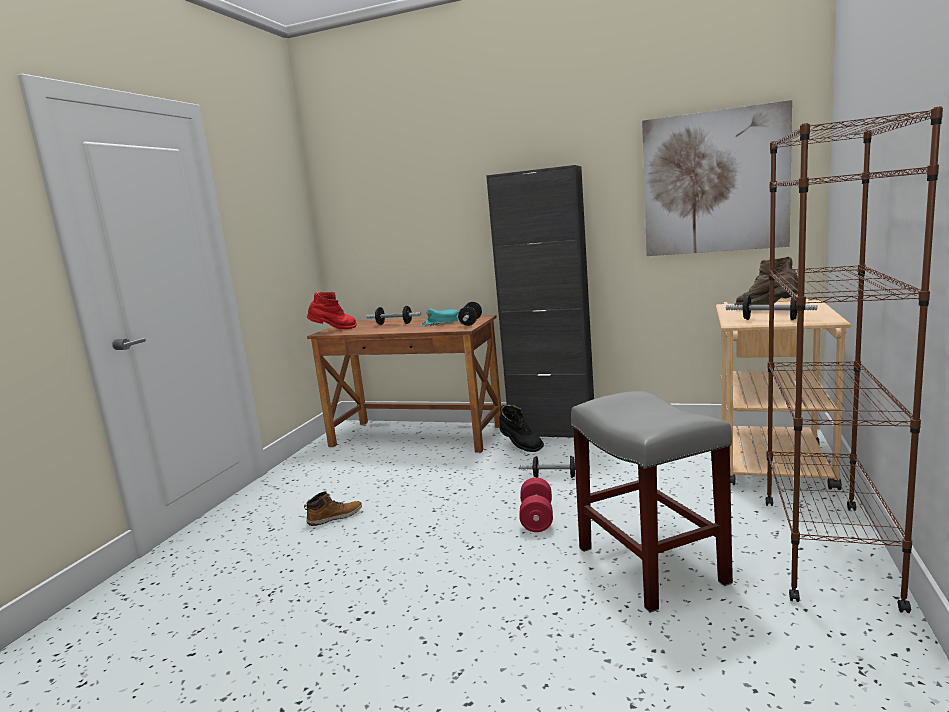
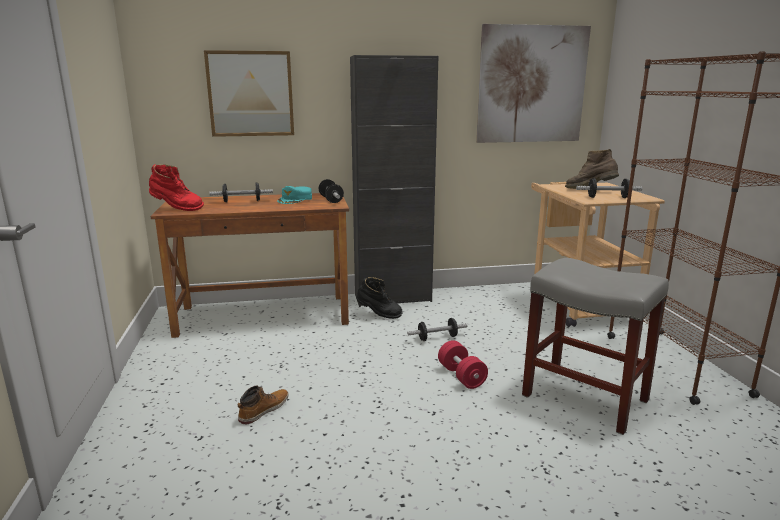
camera: 30 degrees left, 5 degrees up
red boot [307,292,357,329] -> red boot turned 60 degrees clockwise [149,164,204,211]
none -> picture [204,50,294,137]

